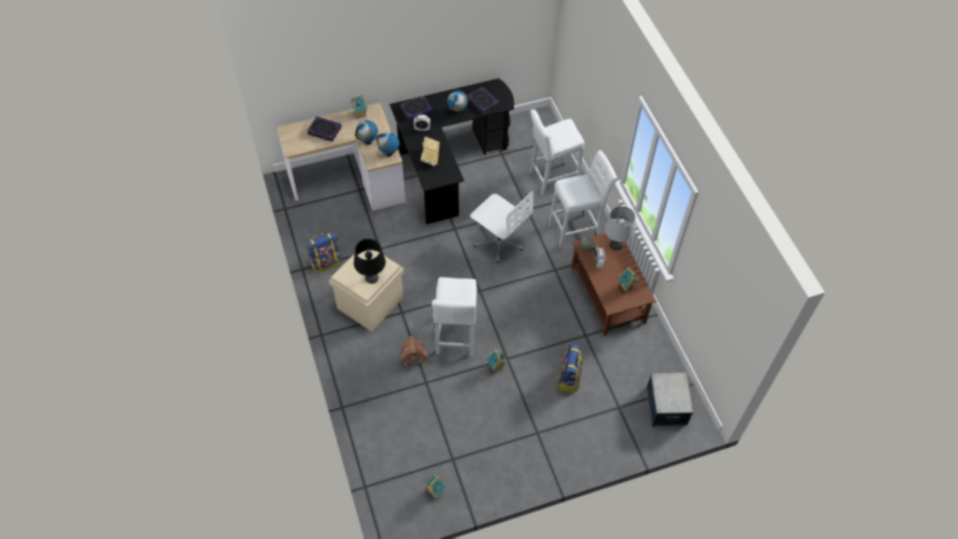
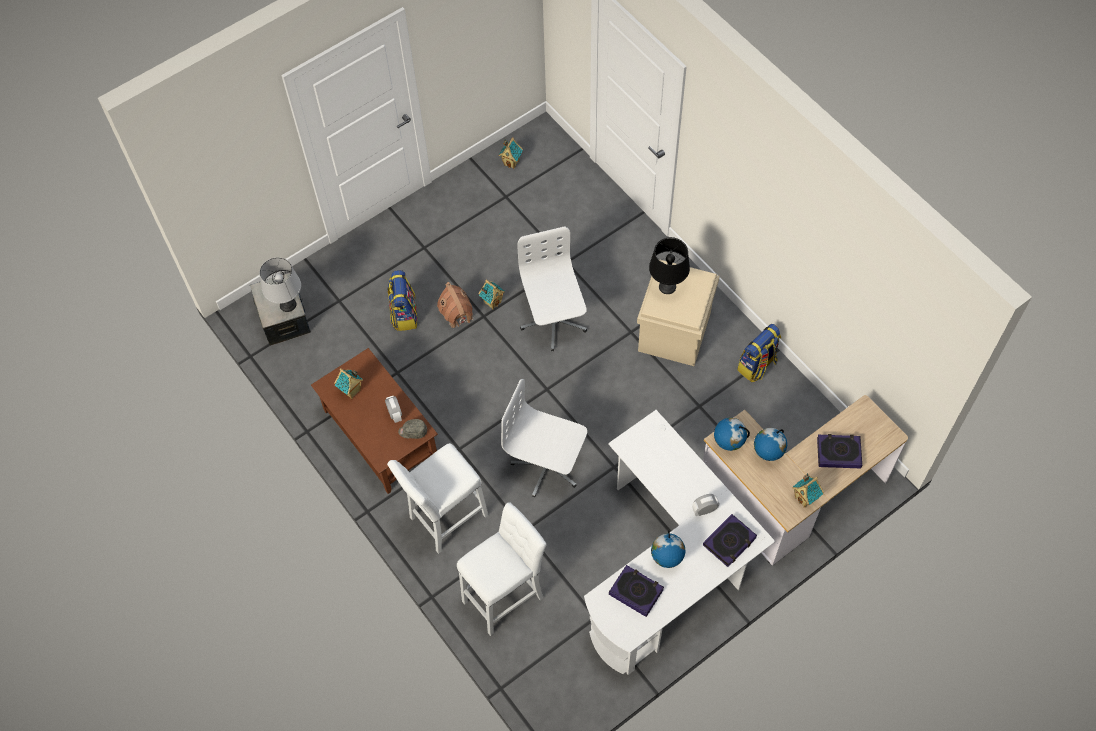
camera: 165 degrees right, 5 degrees up
black desk [390,78,514,224] -> white desk [584,410,775,675]
toy house [401,336,427,367] -> toy house moved to [437,282,474,328]
book [420,136,440,166] -> none
white stool [432,277,477,356] -> white office chair [517,226,587,351]
grey table lamp [604,206,635,251] -> grey table lamp moved to [260,257,301,312]

